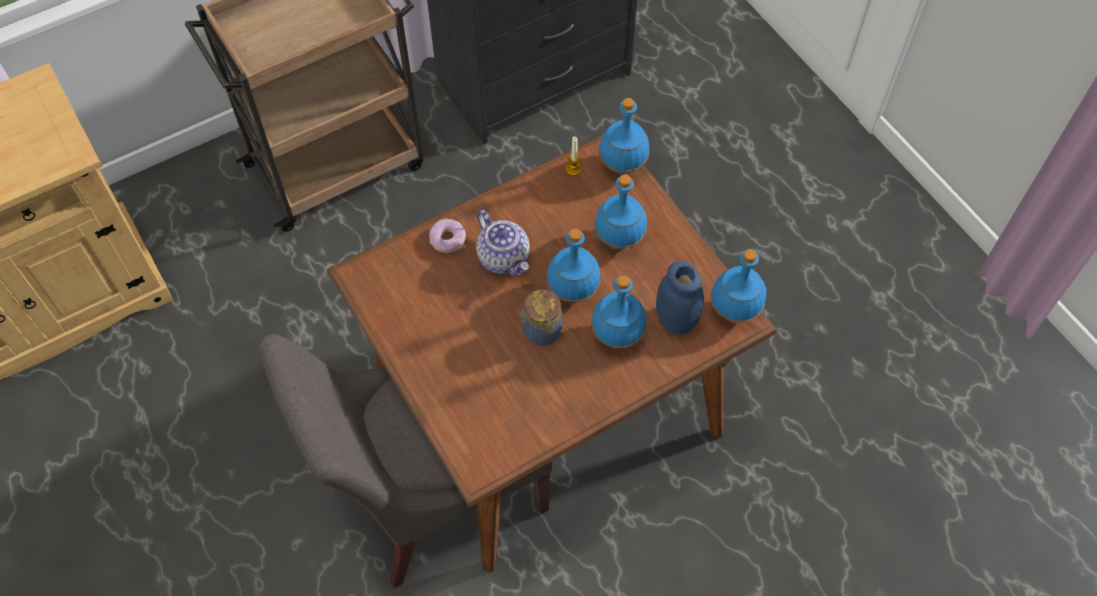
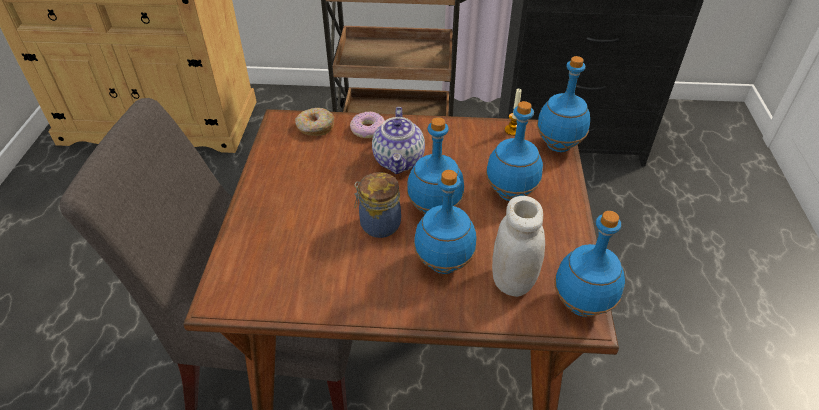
camera: 35 degrees right, 15 degrees down
blue jar [656,261,704,334] -> white jar [492,196,545,297]
none -> donut [295,108,334,136]

